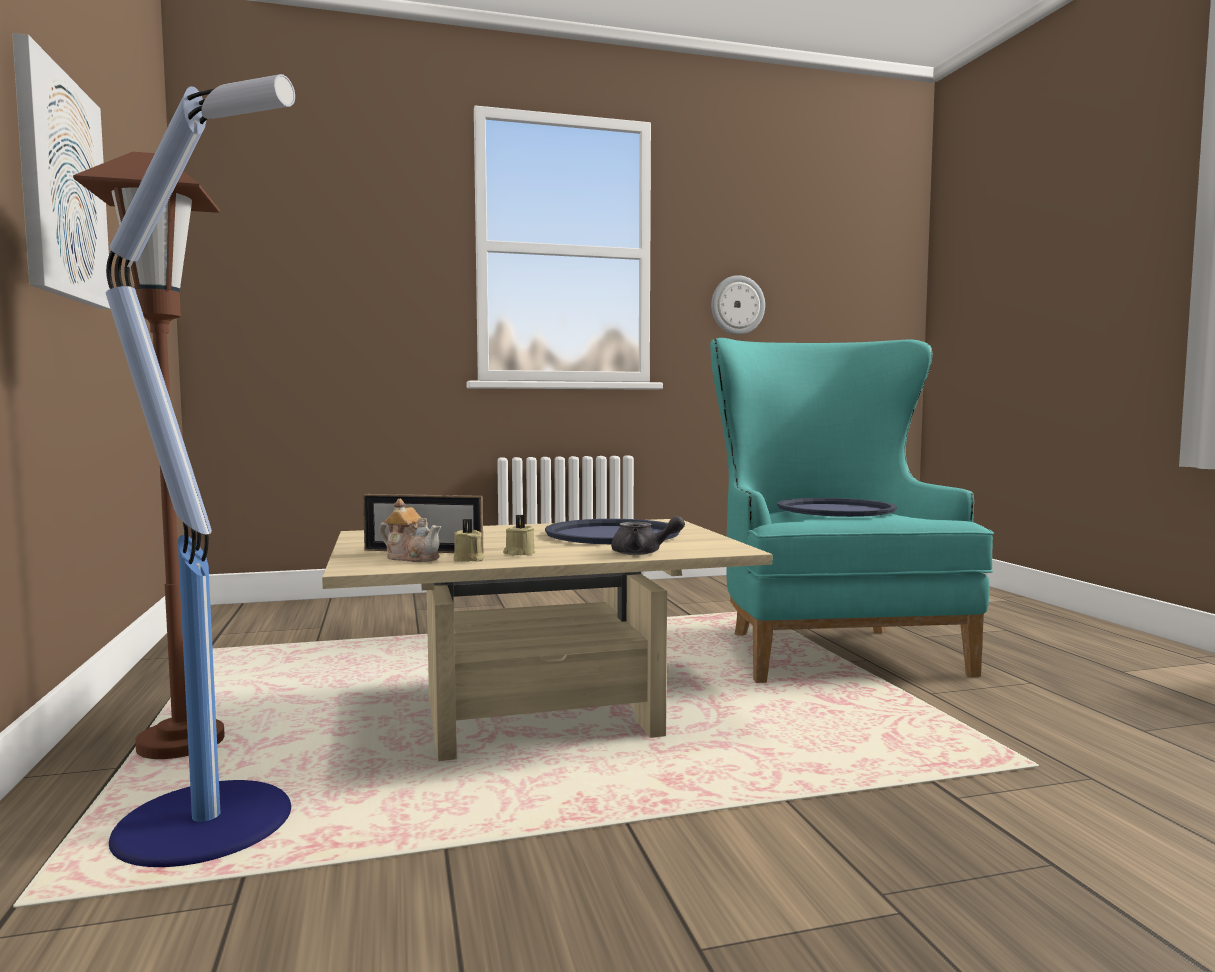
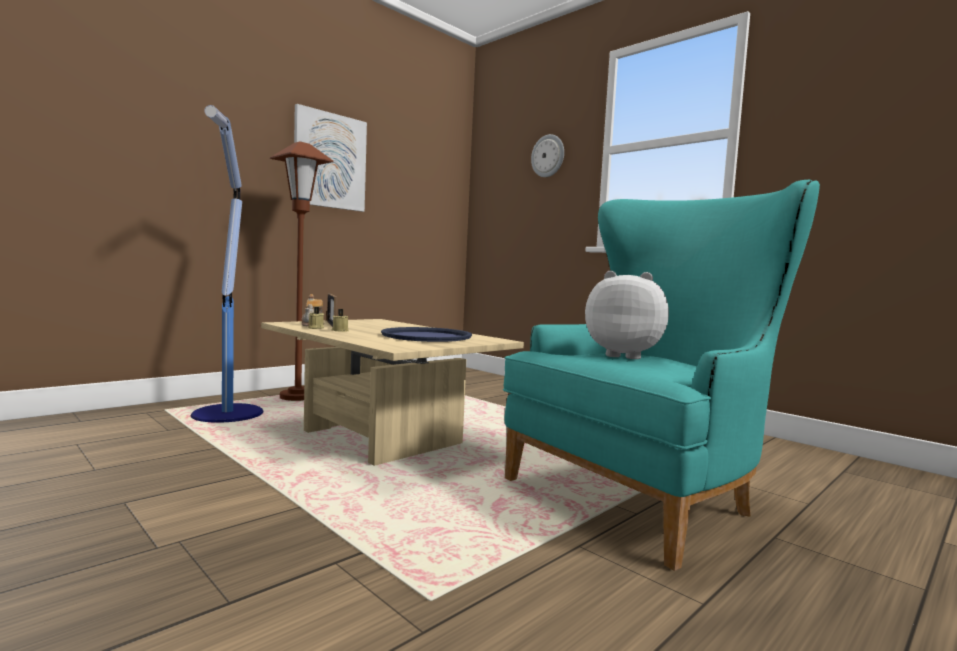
camera: 60 degrees right, 0 degrees up
grey teapot [611,516,685,555] -> none
wall clock [711,275,765,335] -> wall clock moved to [531,134,564,177]
blue tray [777,498,897,517] -> plush toy [585,271,669,359]

